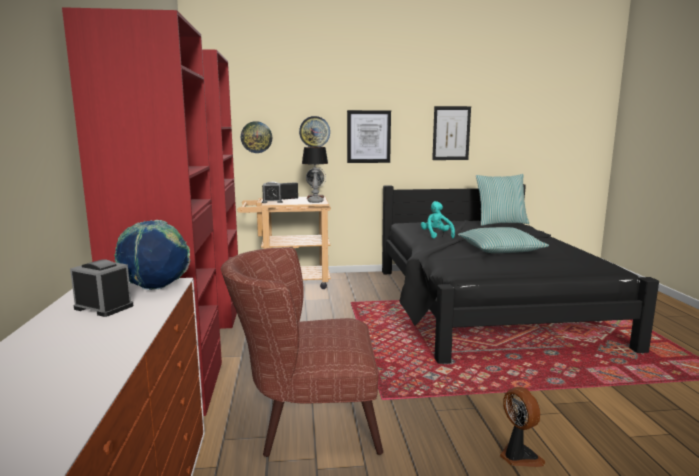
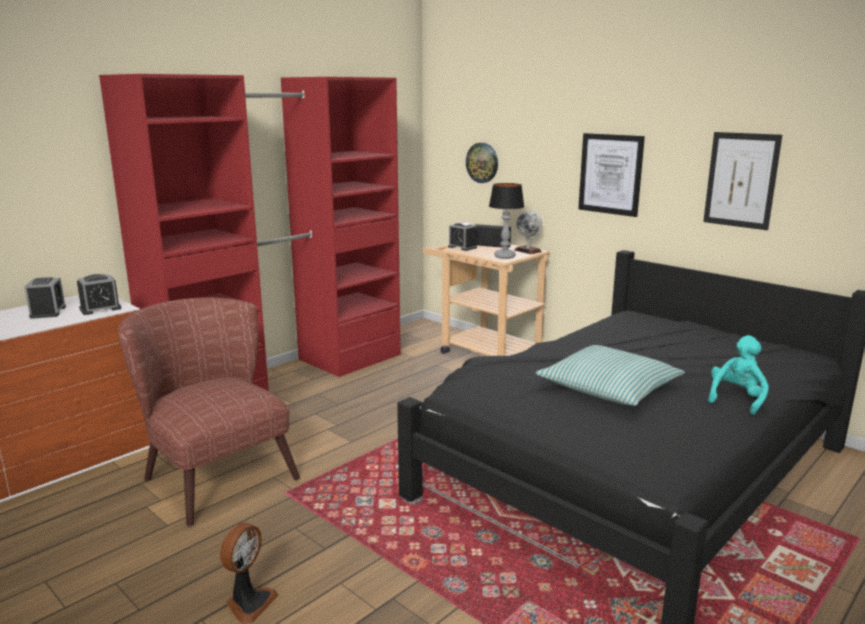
camera: 50 degrees right, 5 degrees up
globe [114,220,190,290] -> alarm clock [77,274,121,315]
wall clock [299,116,330,147] -> none
turquoise plush toy [421,201,455,238] -> turquoise plush toy moved to [708,335,769,415]
pillow [476,174,529,226] -> none

